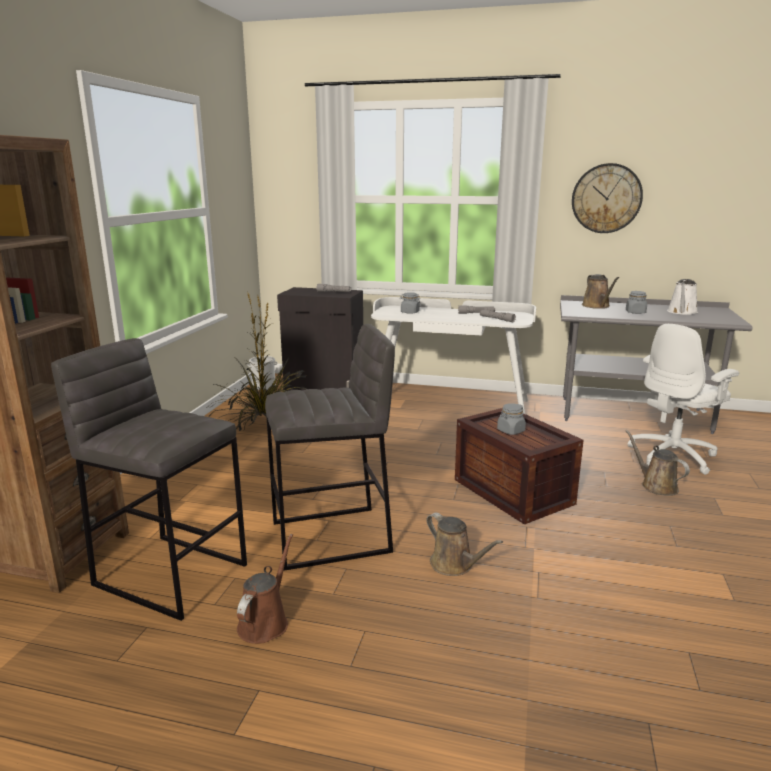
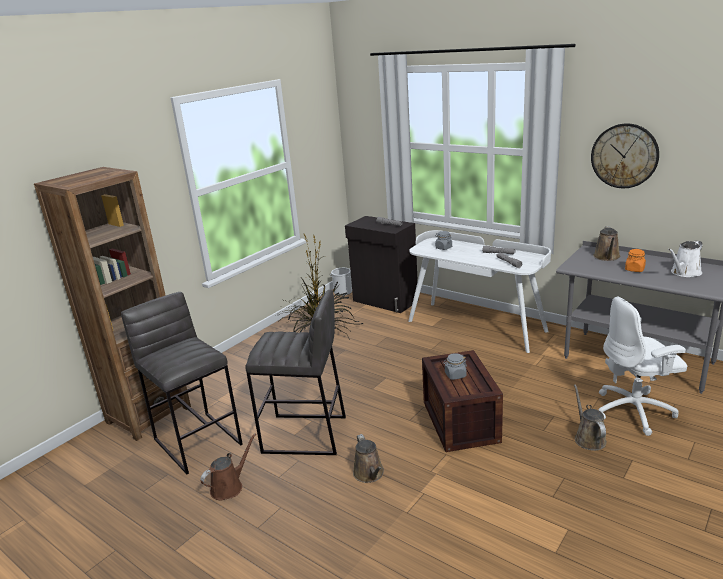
camera: 25 degrees right, 5 degrees up
grey jar [626,291,647,314] -> orange jar [625,249,646,272]

